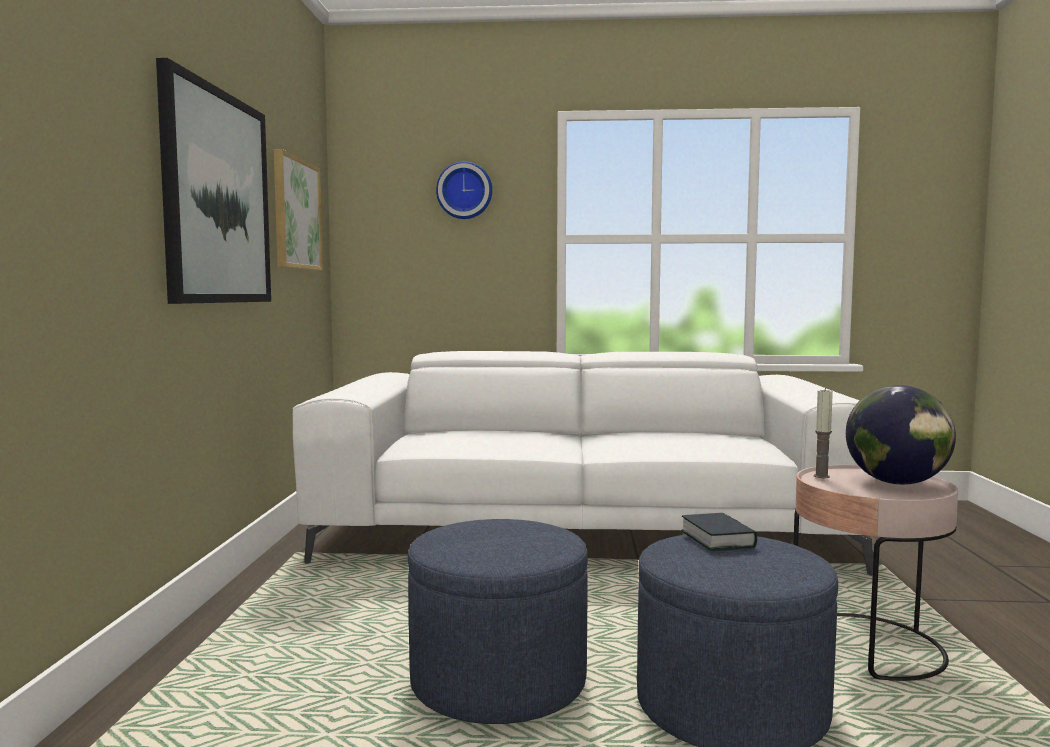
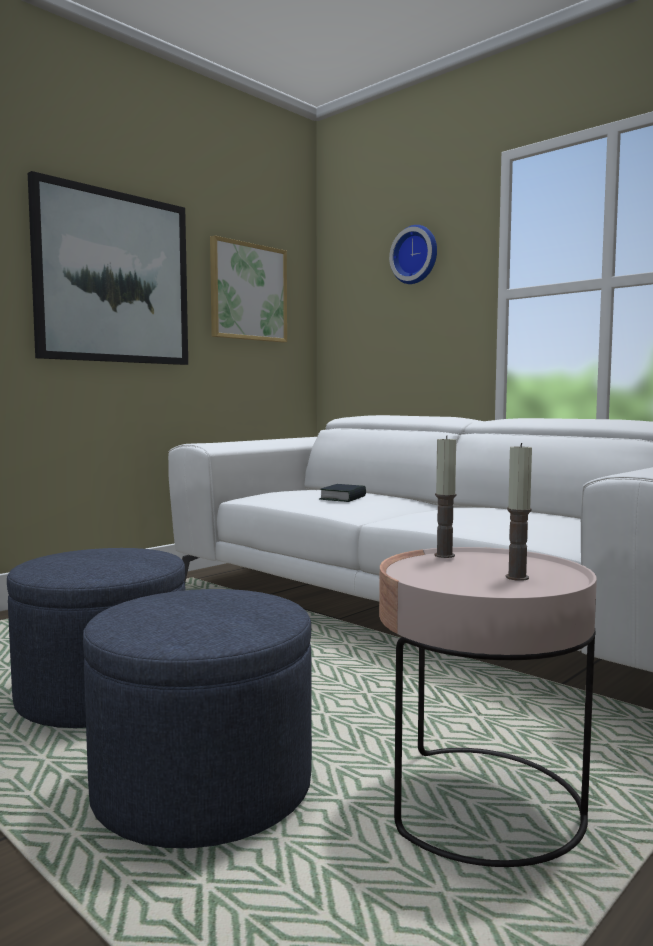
camera: 40 degrees right, 0 degrees up
book [681,513,757,551] -> book moved to [319,484,366,502]
globe [846,385,956,485] -> candle [506,443,532,581]

